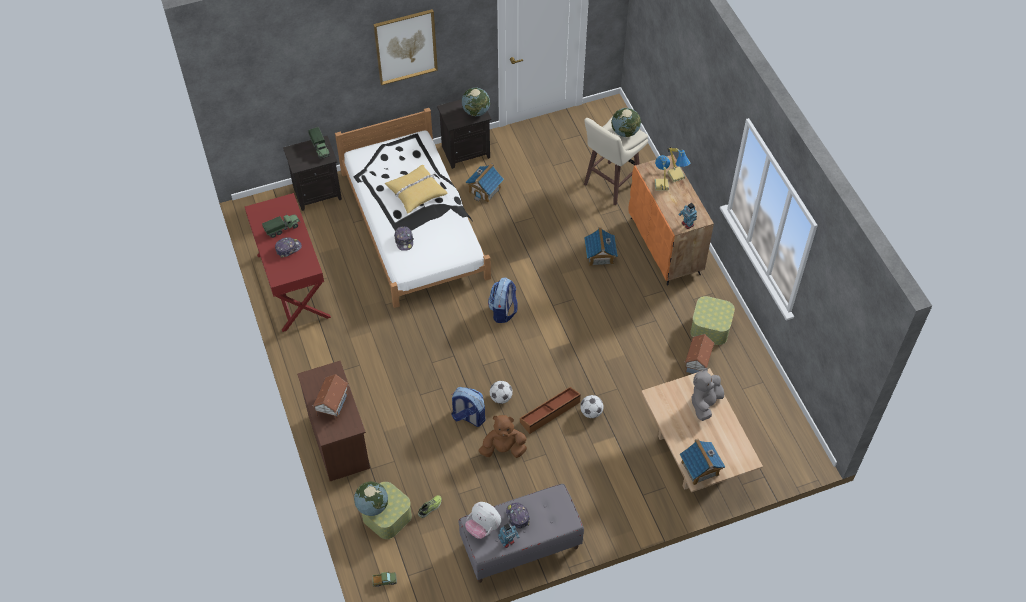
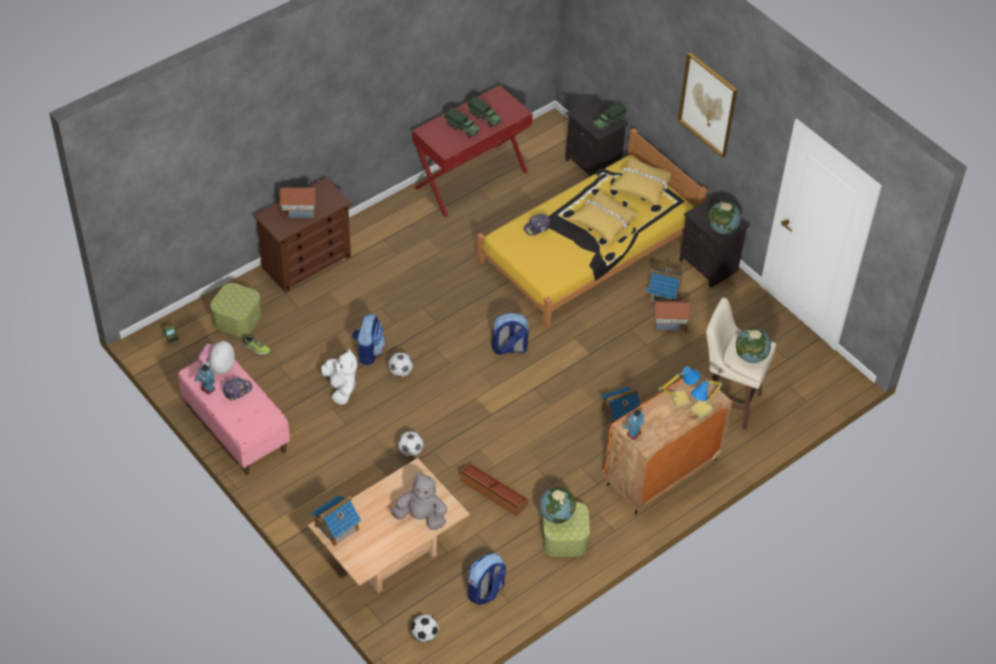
camera: 70 degrees right, 5 degrees down
cap [275,237,302,258] -> toy truck [445,107,481,138]
white bed [335,108,491,308] -> yellow bed [477,128,707,328]
globe [354,481,388,516] -> globe moved to [539,486,576,524]
grey bench [459,484,584,583] -> pink bench [178,359,290,475]
brown plush toy [479,415,527,458] -> white plush toy [321,349,357,405]
brown storage box [520,387,581,434] -> brown storage box moved to [460,464,528,516]
toy house [685,334,714,374] -> toy house moved to [653,300,690,332]
none -> football [411,614,439,642]
none -> backpack [468,553,506,605]
none -> yellow pillow [610,157,671,205]

